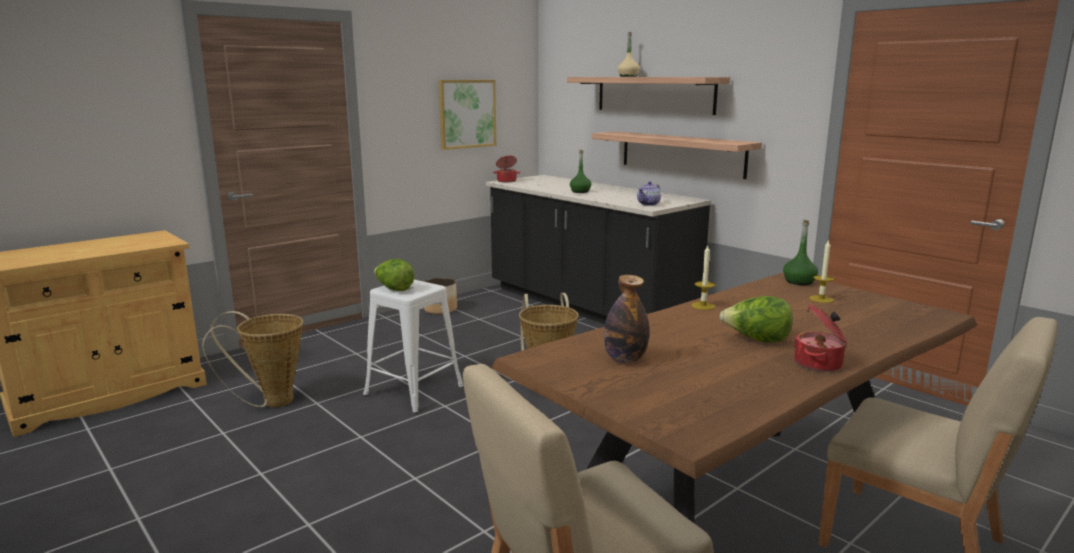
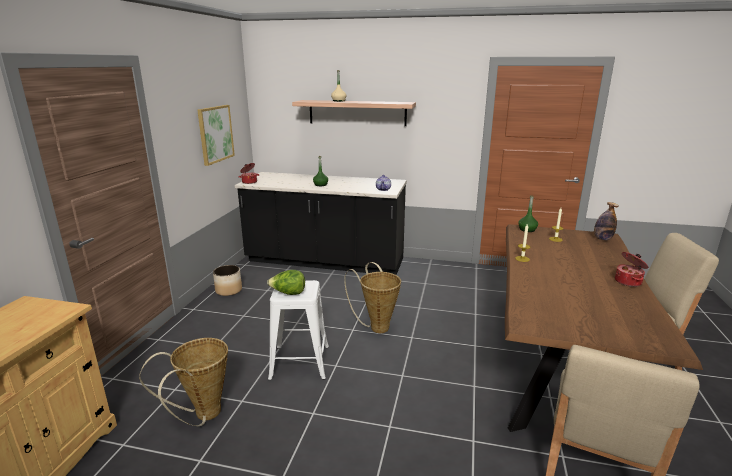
camera: 35 degrees left, 5 degrees up
shelf [592,131,762,179] -> none
bottle [604,275,649,363] -> bottle moved to [594,202,619,240]
lettuce [719,296,793,342] -> none

